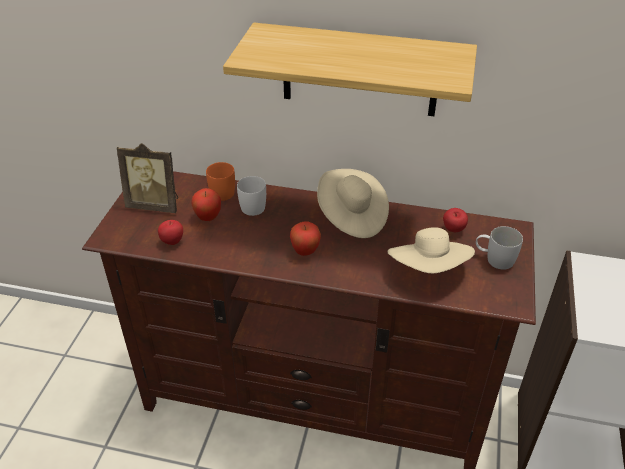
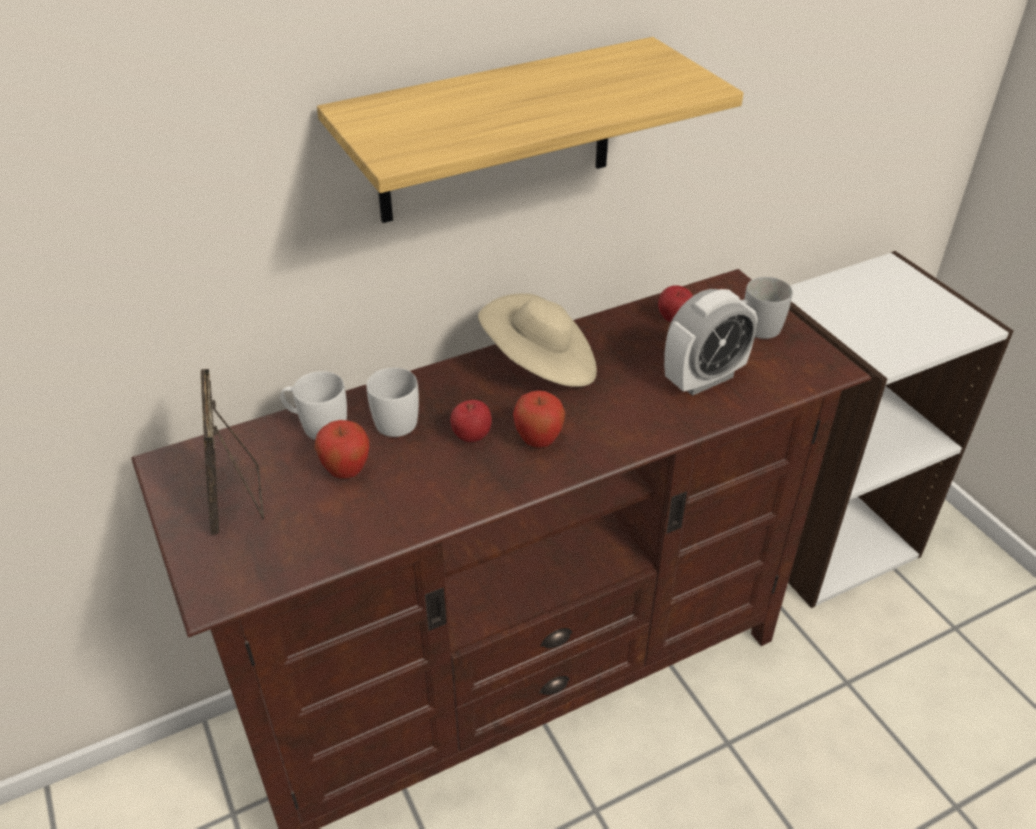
camera: 40 degrees left, 0 degrees up
picture frame [117,143,178,213] -> picture frame turned 105 degrees clockwise [201,369,264,535]
apple [158,220,183,245] -> apple moved to [450,400,492,442]
orange mug [206,162,235,201] -> white mug [280,371,347,440]
beige hat [388,228,475,274] -> alarm clock [664,289,757,396]

